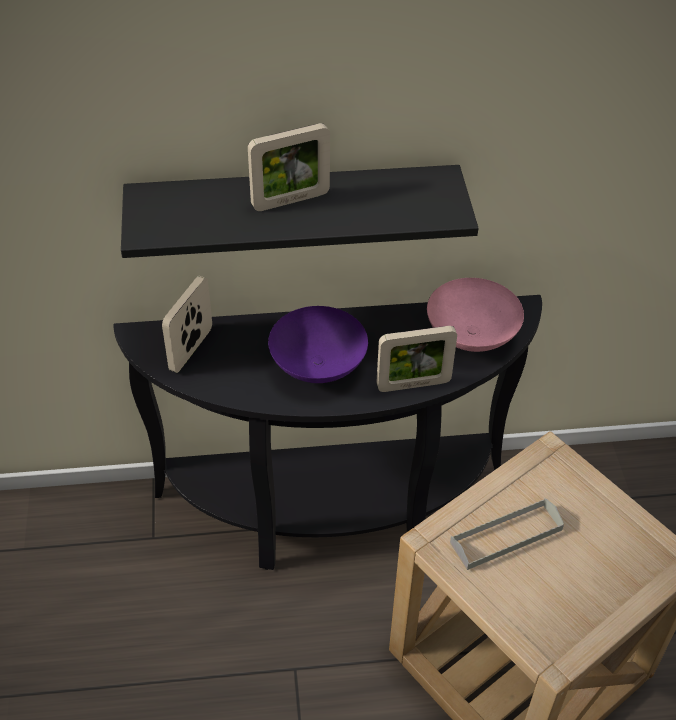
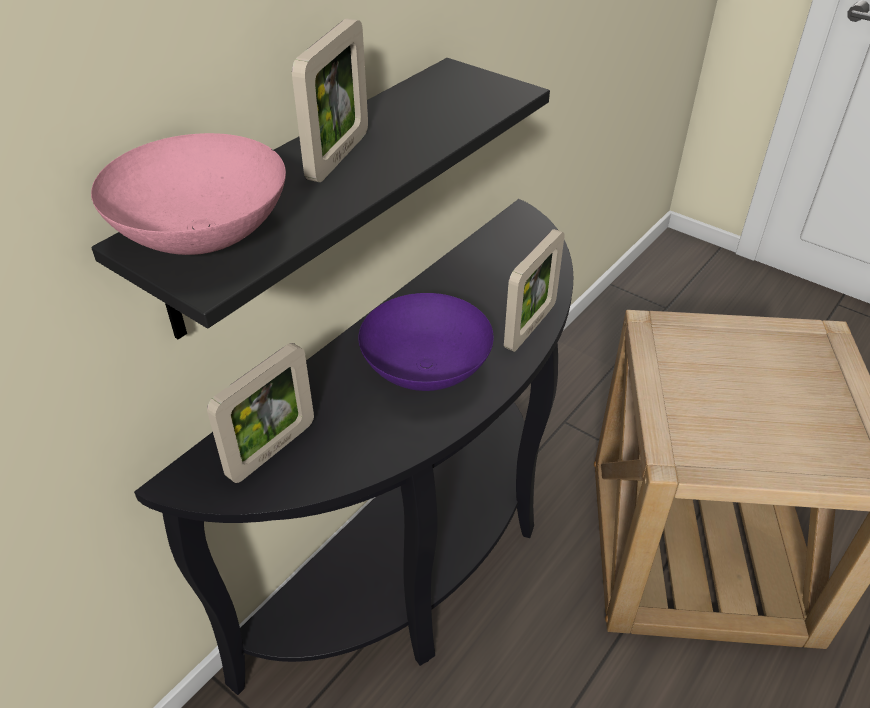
camera: 45 degrees left, 5 degrees down
picture frame [162,276,212,373] -> picture frame turned 120 degrees counterclockwise [207,343,314,483]
pink bowl [427,278,524,352] -> pink bowl moved to [91,133,286,255]
grey tray [450,498,564,570] -> none

